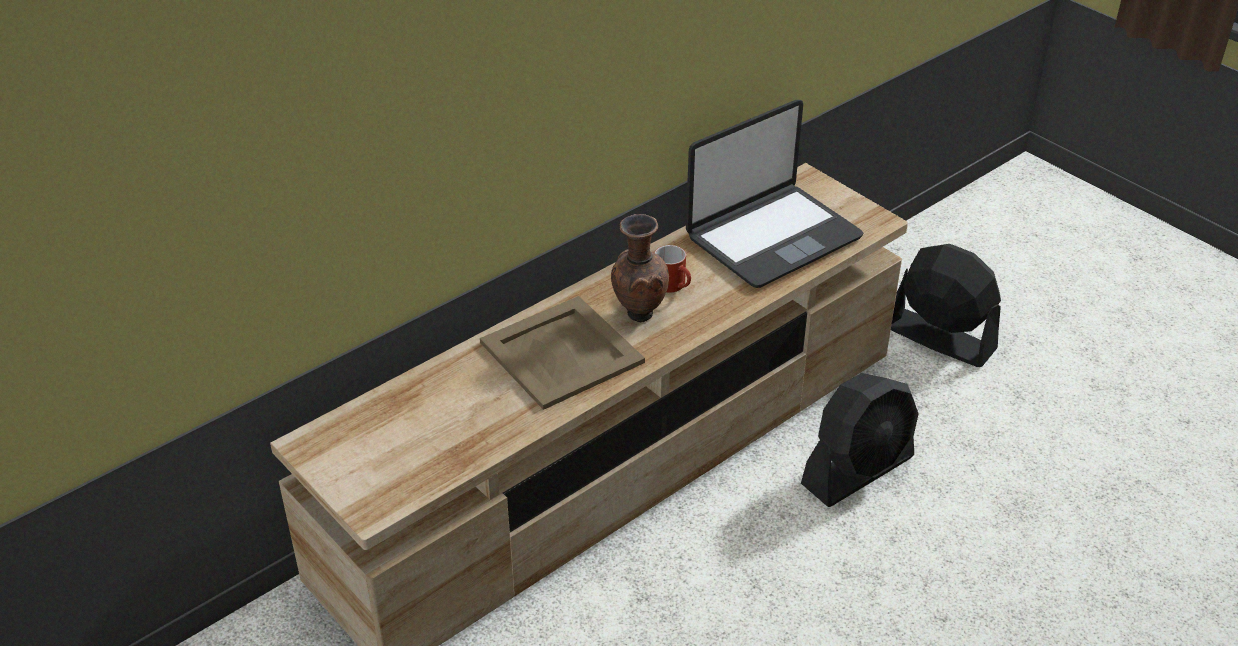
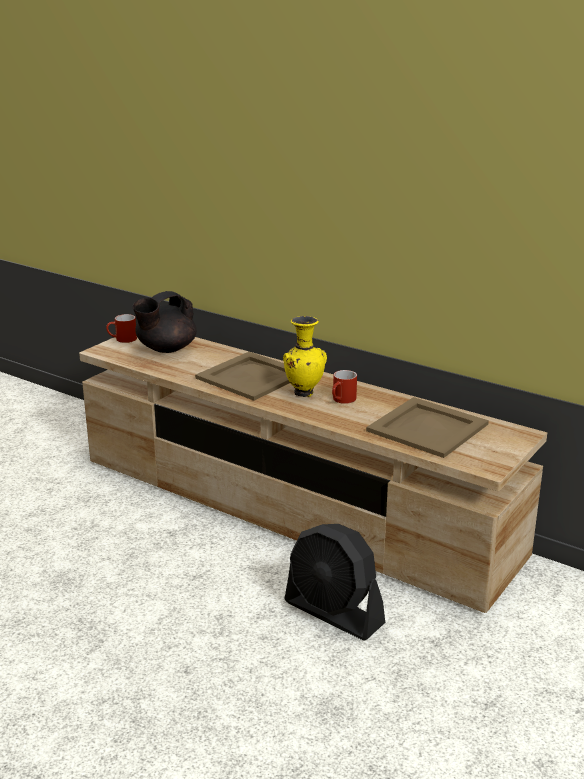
camera: 75 degrees right, 15 degrees down
brown vase [611,214,669,322] -> yellow vase [283,316,327,397]
laptop [686,100,864,288] -> beige tray [366,397,489,458]
black fan [891,244,1001,367] -> none
none -> red mug [106,314,137,343]
none -> black teapot [132,291,197,353]

